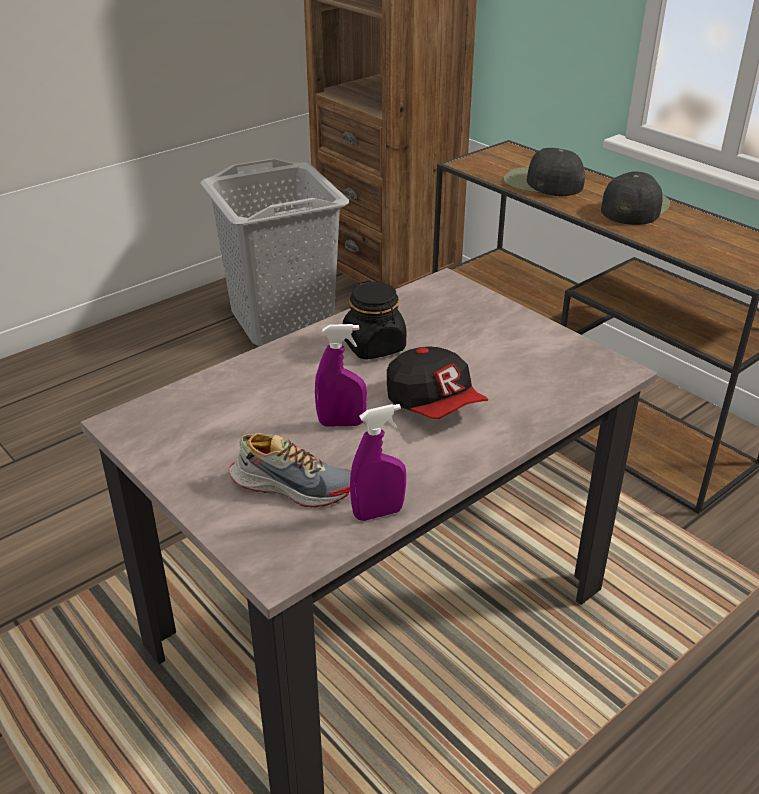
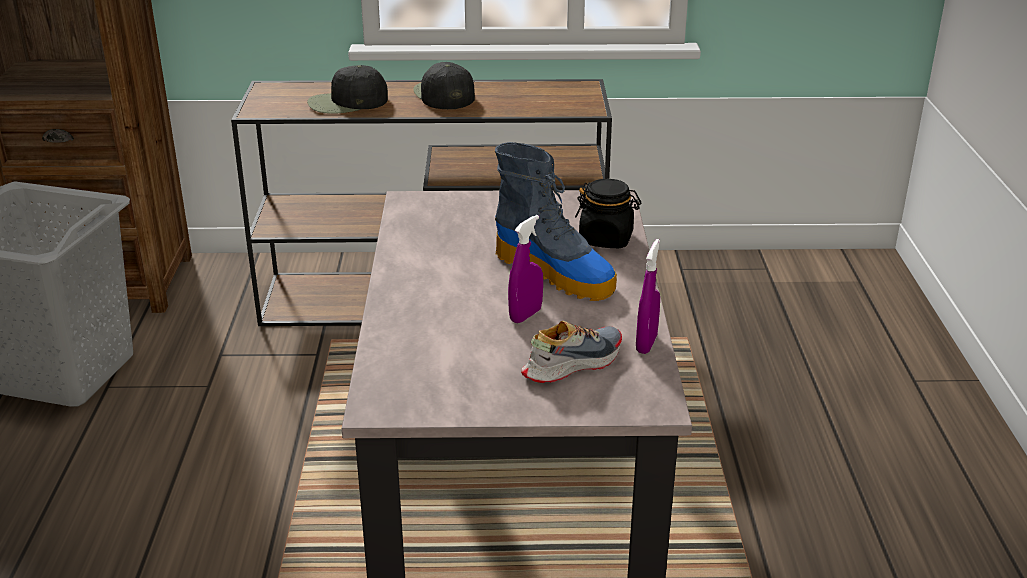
camera: 50 degrees left, 5 degrees down
black jar [343,280,406,360] -> black jar moved to [575,179,641,248]
cap [387,346,488,419] -> boot [495,142,617,301]

